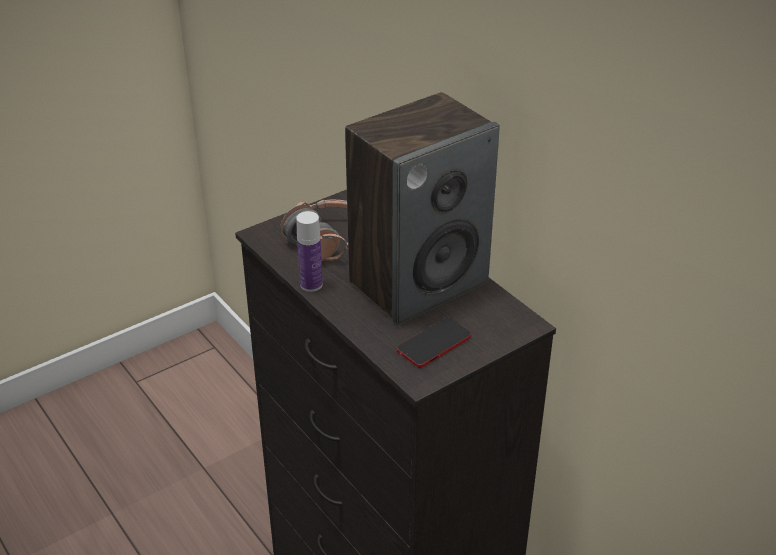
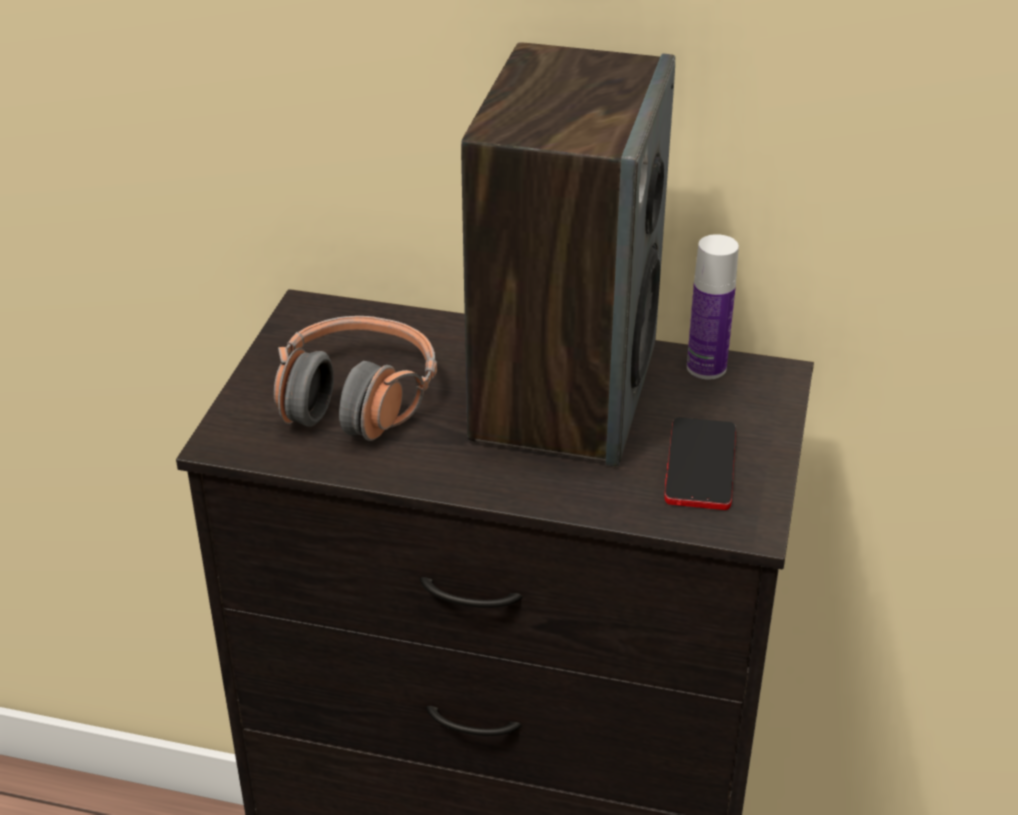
camera: 40 degrees left, 0 degrees up
bottle [296,211,323,292] -> bottle moved to [687,234,739,379]

